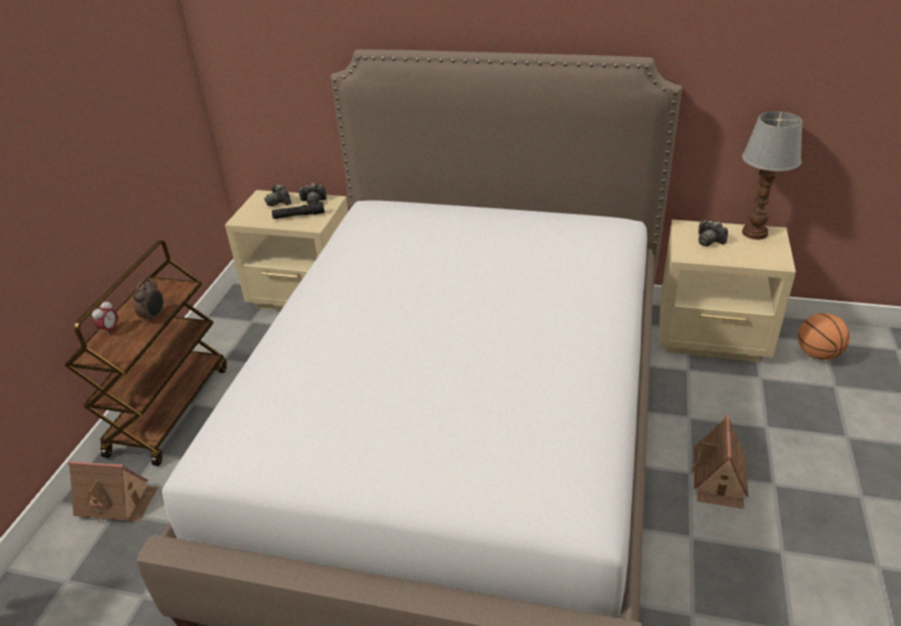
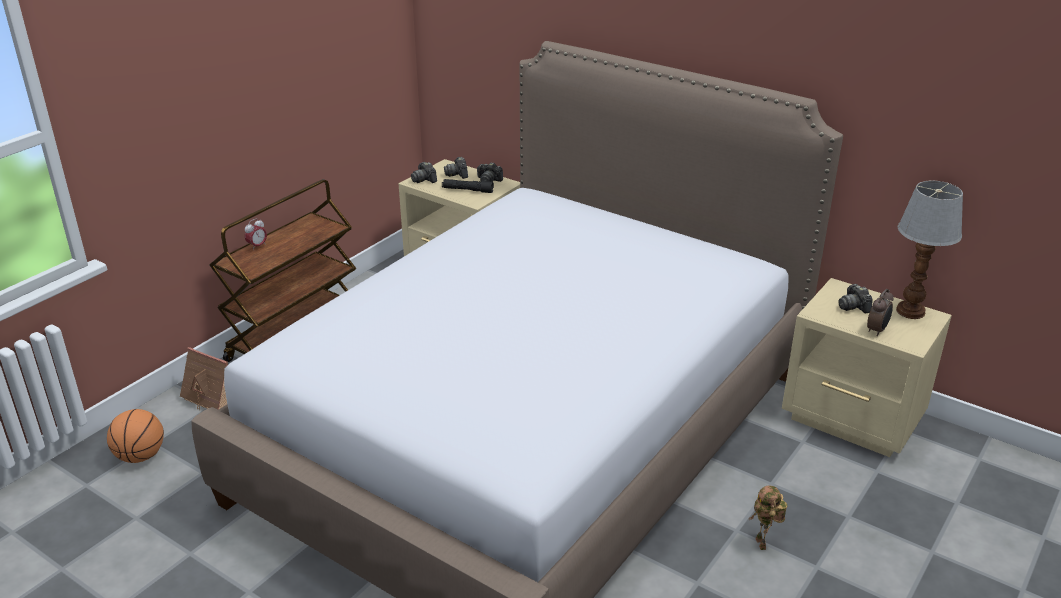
camera: 20 degrees right, 5 degrees down
alarm clock [133,278,164,323] -> alarm clock moved to [867,289,894,336]
toy house [691,415,749,509] -> toy robot [750,486,787,550]
basketball [798,313,850,360] -> basketball moved to [107,409,164,463]
none -> camera [411,162,437,183]

